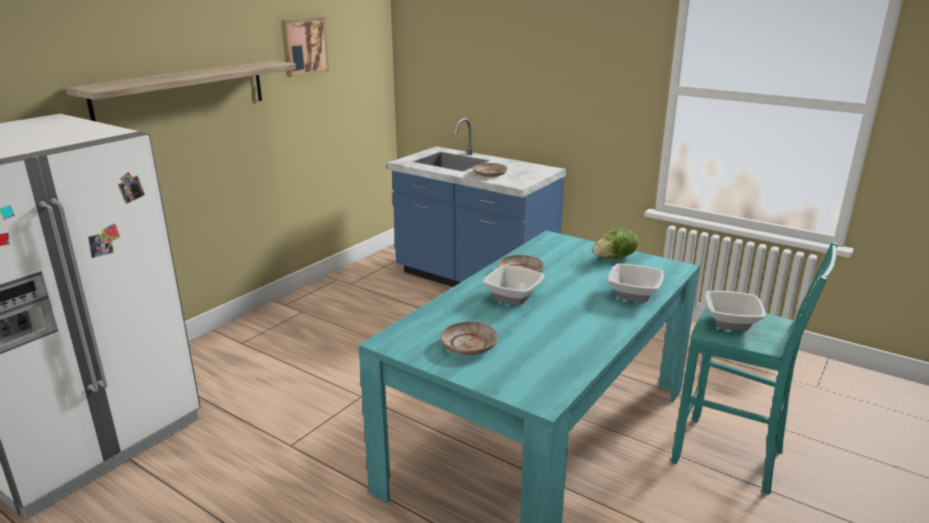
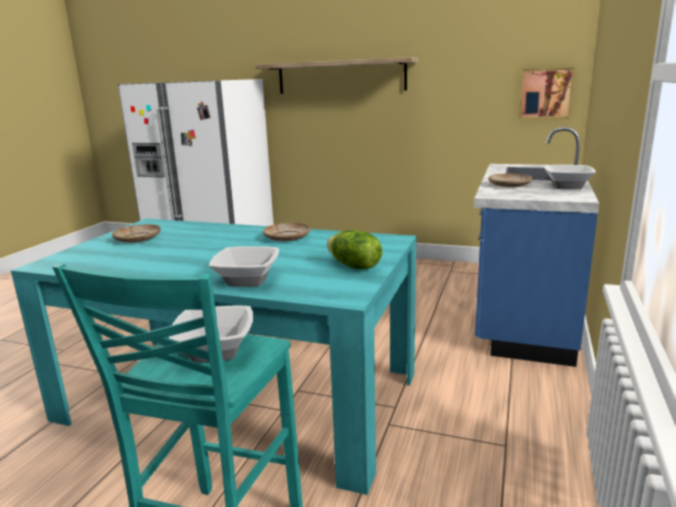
camera: 75 degrees right, 5 degrees down
picture [281,17,329,77] -> picture moved to [519,67,575,119]
bowl [482,265,544,305] -> bowl moved to [545,165,596,189]

